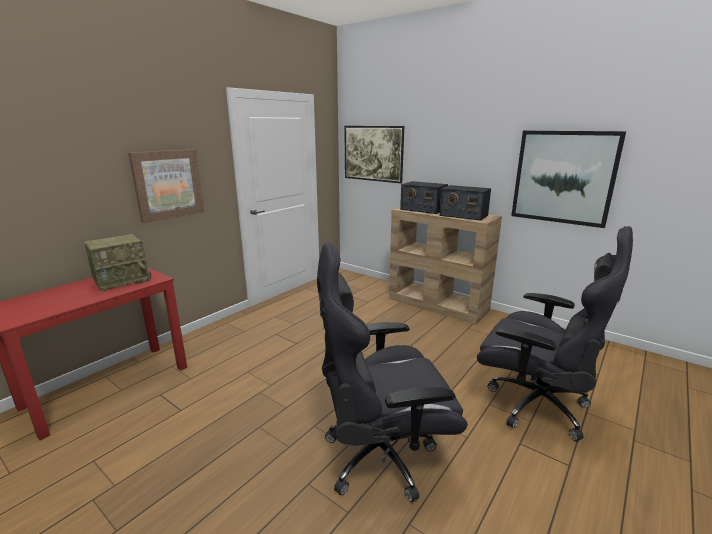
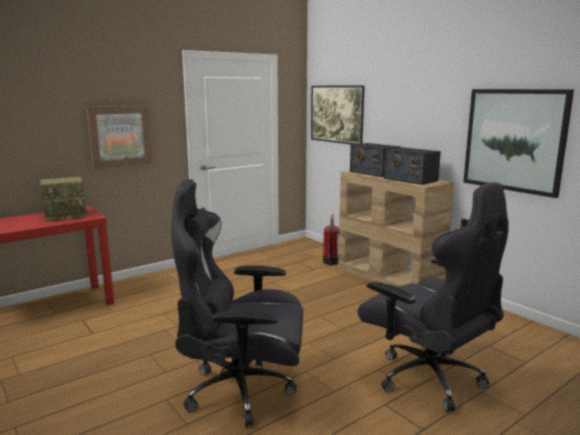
camera: 15 degrees right, 5 degrees down
none -> fire extinguisher [323,214,339,266]

